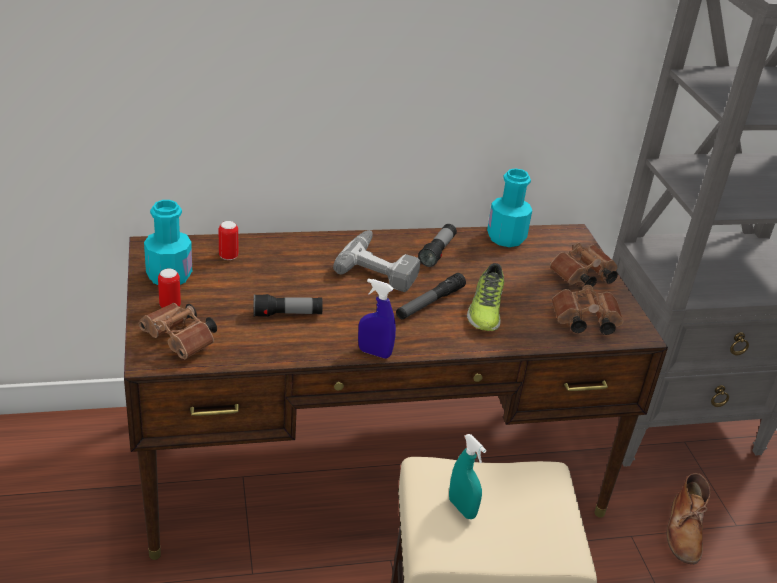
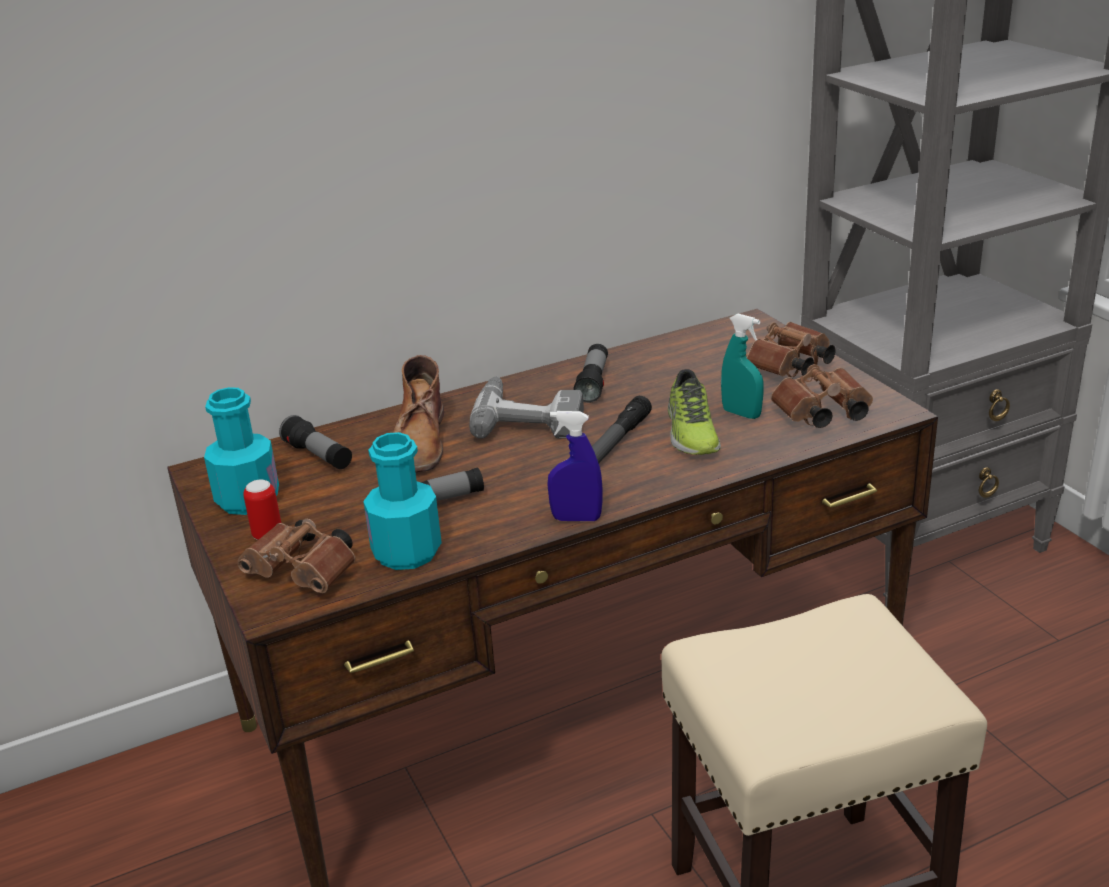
camera: 10 degrees left, 5 degrees down
can [219,221,238,260] -> flashlight [279,415,352,469]
turquoise spray bottle [449,434,486,519] -> turquoise spray bottle moved to [721,313,764,419]
turquoise bottle [487,168,532,247] -> turquoise bottle moved to [363,432,442,570]
brown boot [667,473,711,564] -> brown boot moved to [393,355,444,472]

